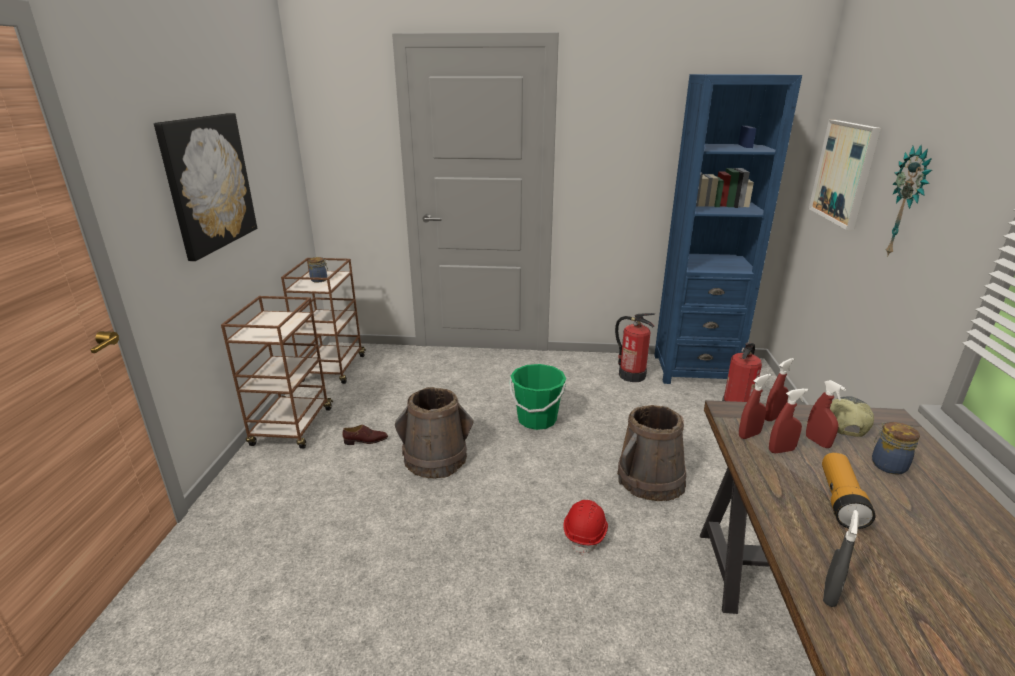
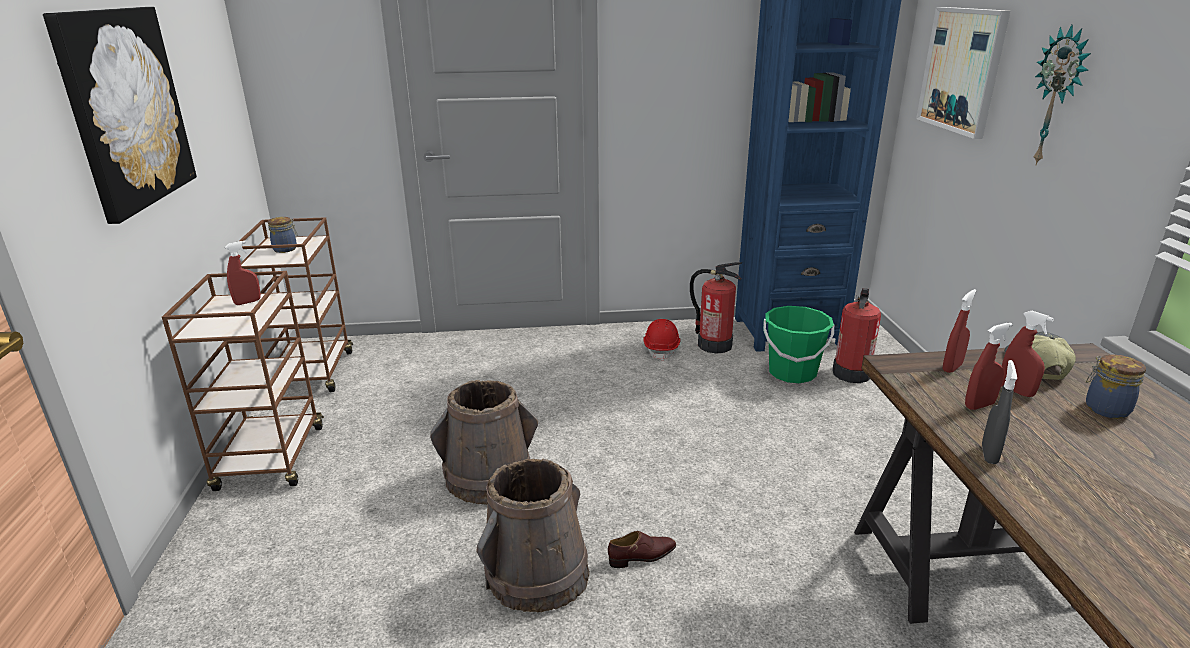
camera: 10 degrees left, 0 degrees up
brown shoe [343,425,388,445] -> brown shoe moved to [608,531,676,568]
green bucket [509,364,566,430] -> green bucket moved to [763,306,834,383]
red hard hat [564,500,608,555] -> red hard hat moved to [643,319,681,361]
brown bucket [617,405,686,501] -> brown bucket moved to [476,459,590,612]
red spray bottle [739,374,771,439] -> red spray bottle moved to [225,241,261,305]
flashlight [822,453,875,529] -> none
grey spray bottle [823,510,859,607] -> grey spray bottle moved to [982,360,1017,464]

